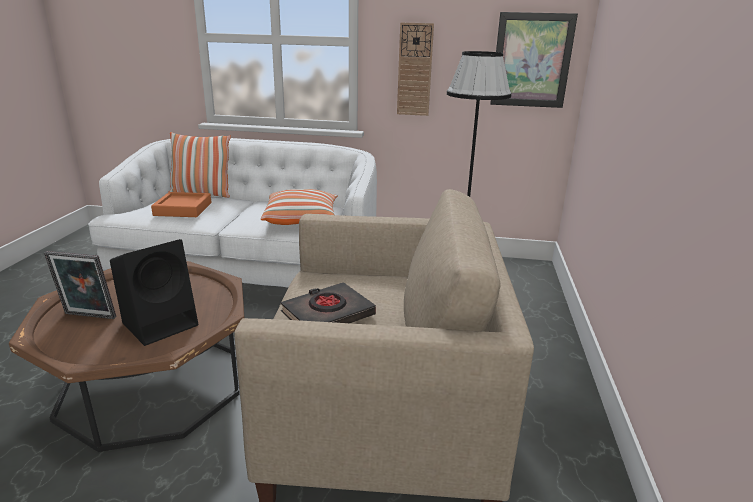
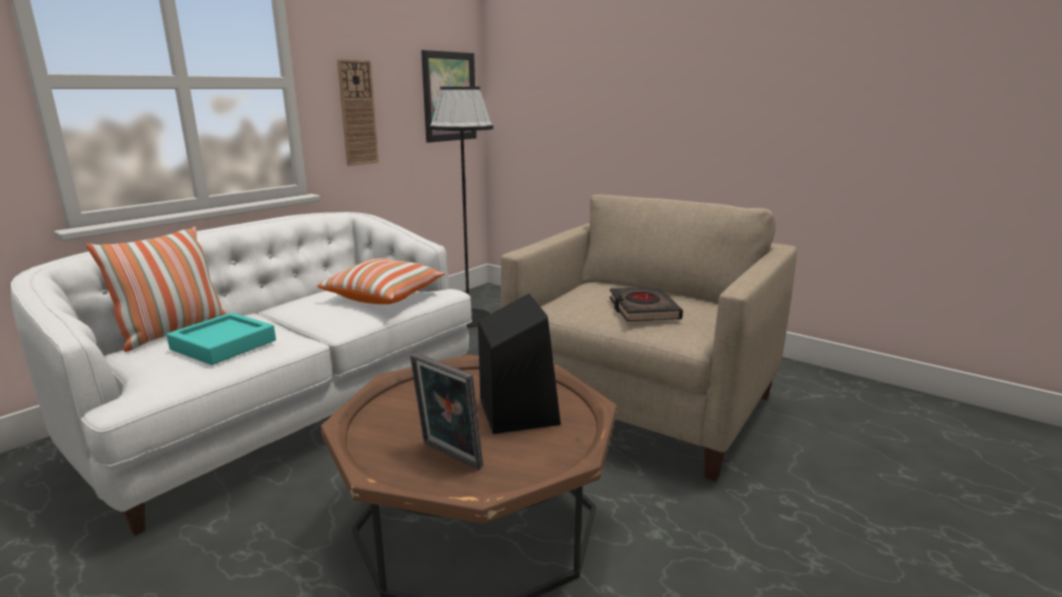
camera: 60 degrees left, 5 degrees down
picture frame [44,251,116,319] -> picture frame turned 90 degrees clockwise [410,353,483,470]
orange tray [151,192,212,217] -> turquoise tray [167,313,276,365]

